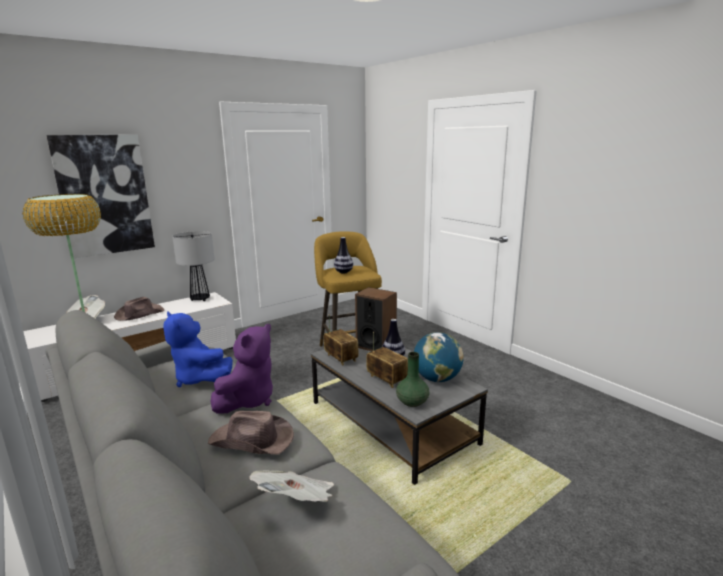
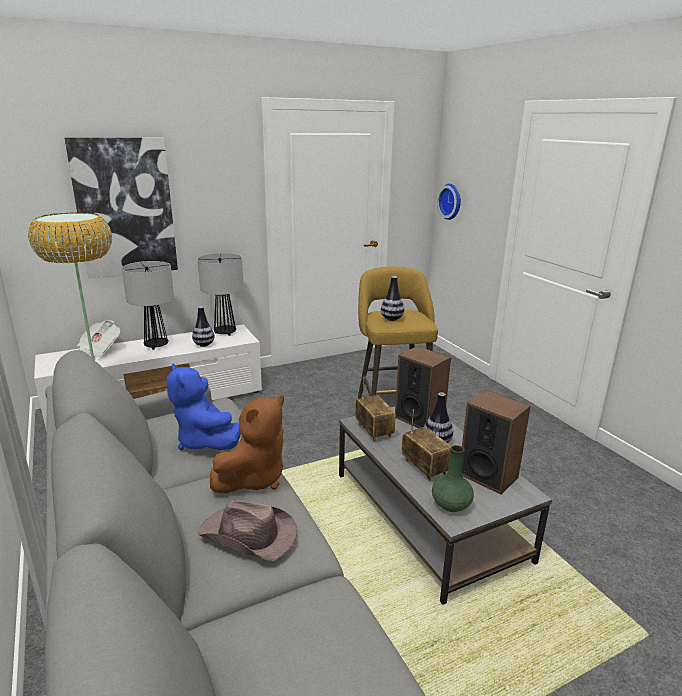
camera: 10 degrees right, 5 degrees up
brown hat [114,297,164,321] -> table lamp [122,261,174,350]
purple plush toy [210,324,273,413] -> brown plush toy [210,395,284,494]
newspaper [249,471,334,502] -> none
globe [414,332,464,382] -> speaker [462,390,531,495]
none -> vase [192,306,214,347]
none -> wall clock [437,184,461,220]

